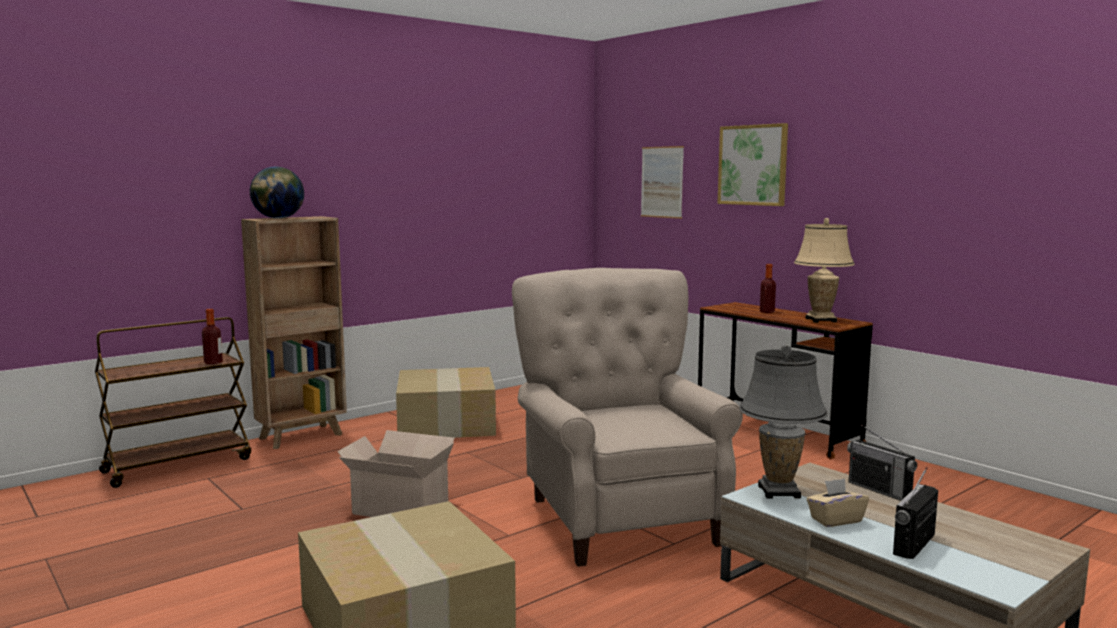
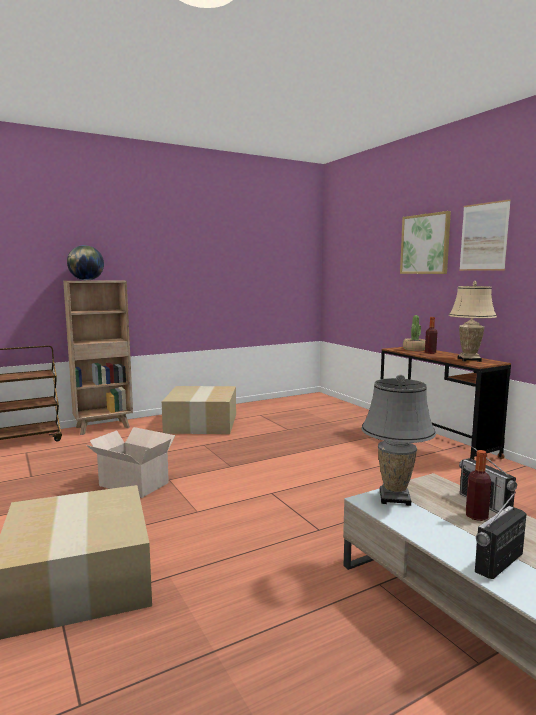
camera: 10 degrees right, 0 degrees up
bottle [202,309,223,364] -> bottle moved to [466,450,491,521]
beige armchair [512,268,743,567] -> none
picture [641,146,684,219] -> picture moved to [459,199,511,271]
beige tissue box [807,479,869,527] -> none
none -> potted plant [403,315,425,351]

